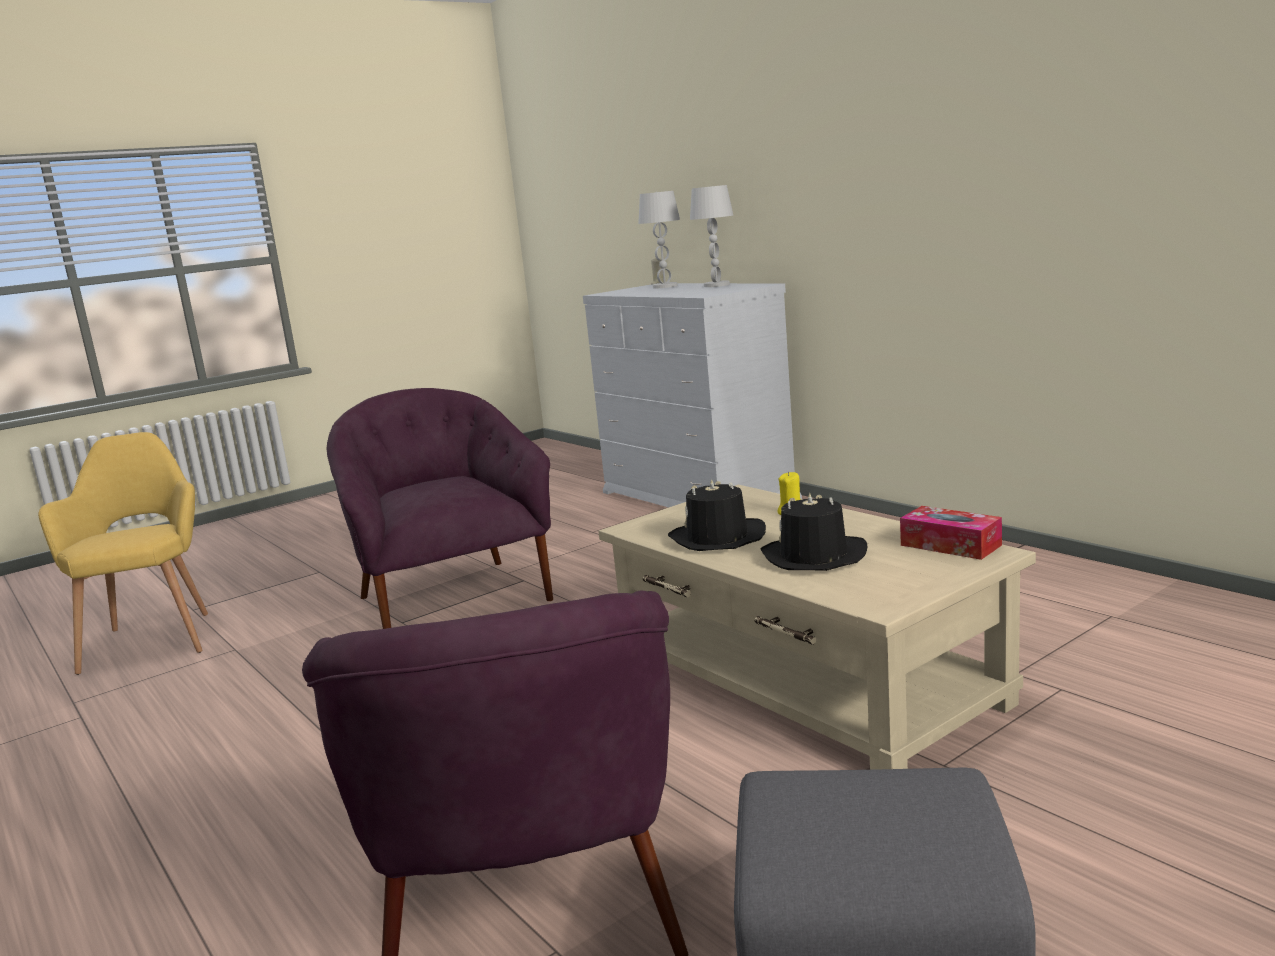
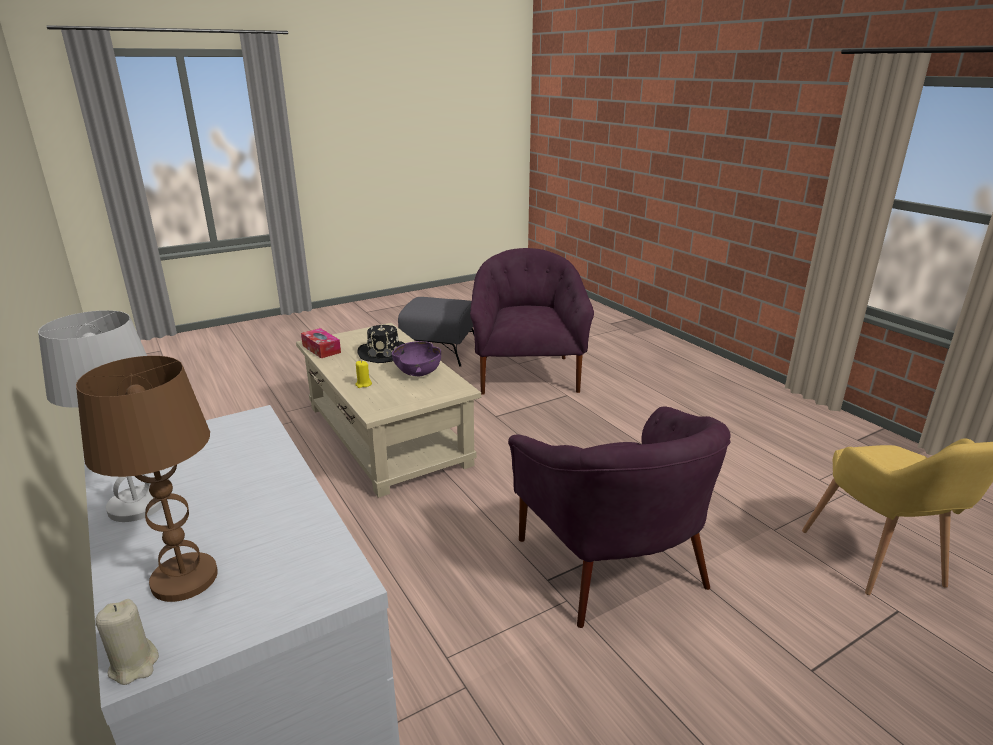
camera: 175 degrees left, 10 degrees up
white table lamp [638,191,680,288] -> brown table lamp [76,356,218,602]
black hat [668,479,766,551] -> purple bowl [392,341,441,376]

